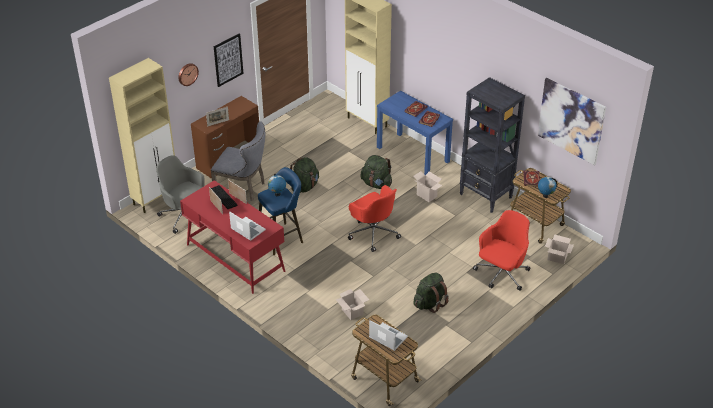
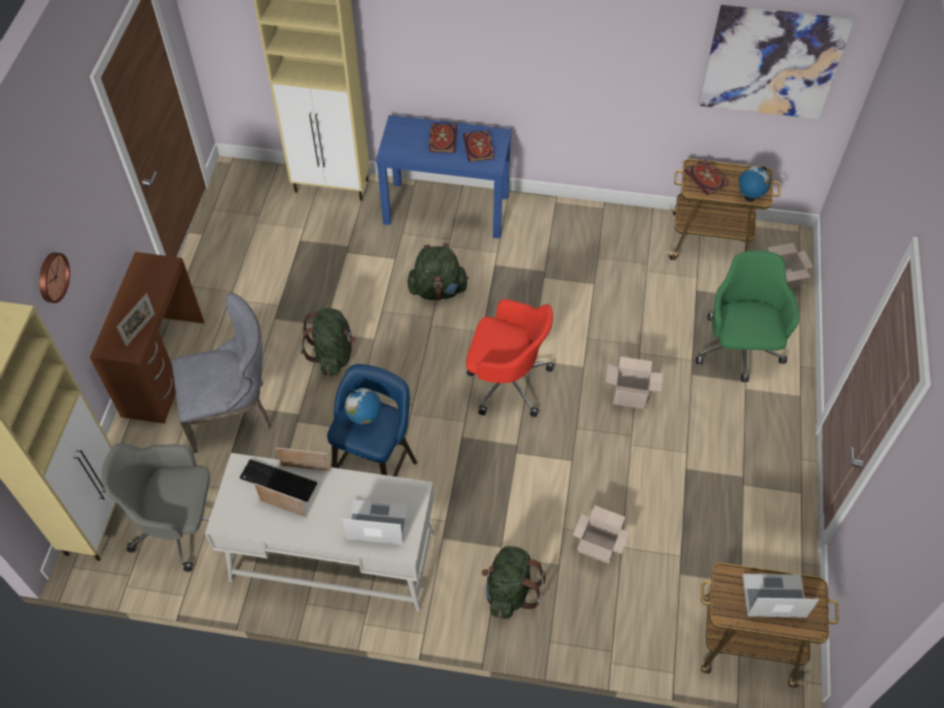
camera: 35 degrees left, 15 degrees up
red desk [180,180,285,294] -> white desk [205,453,435,611]
picture [214,33,244,87] -> none
cardboard box [413,171,443,202] -> cardboard box moved to [606,357,663,409]
green backpack [414,272,449,313] -> green backpack moved to [482,546,546,619]
black bookcase [460,77,525,213] -> none
red office chair [473,210,531,290] -> green office chair [696,250,800,382]

